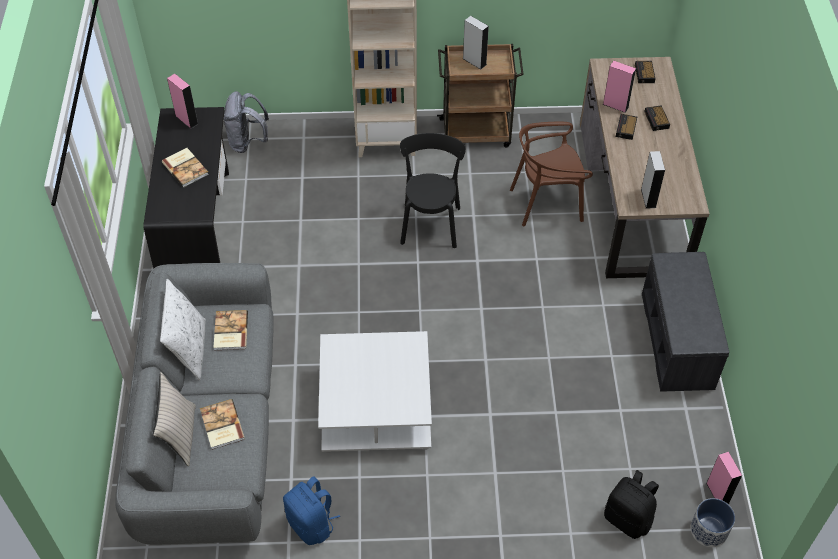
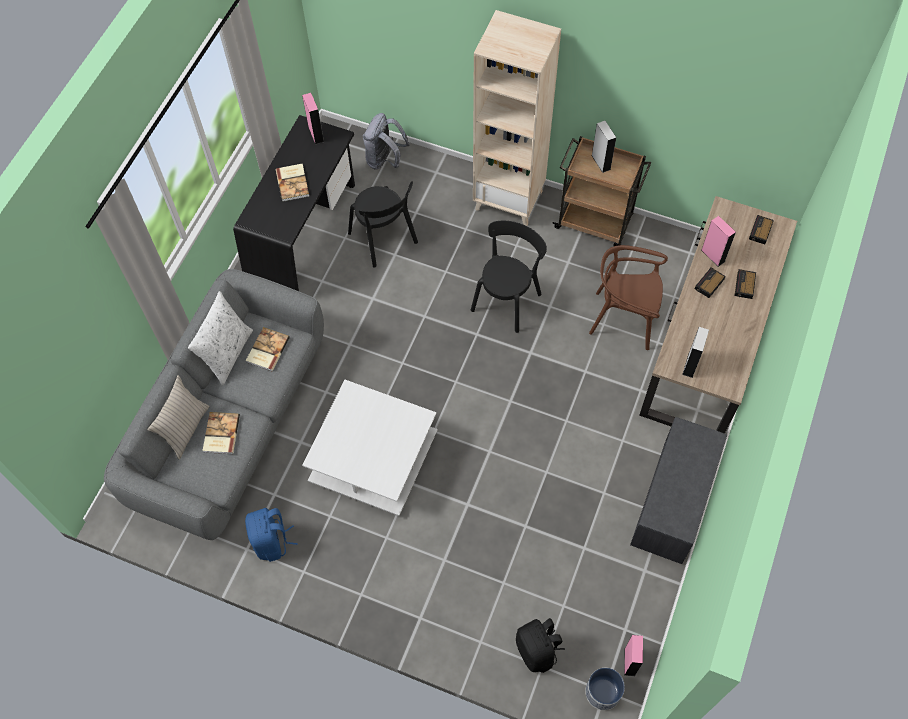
camera: 25 degrees right, 10 degrees up
none -> black chair [348,181,418,268]

